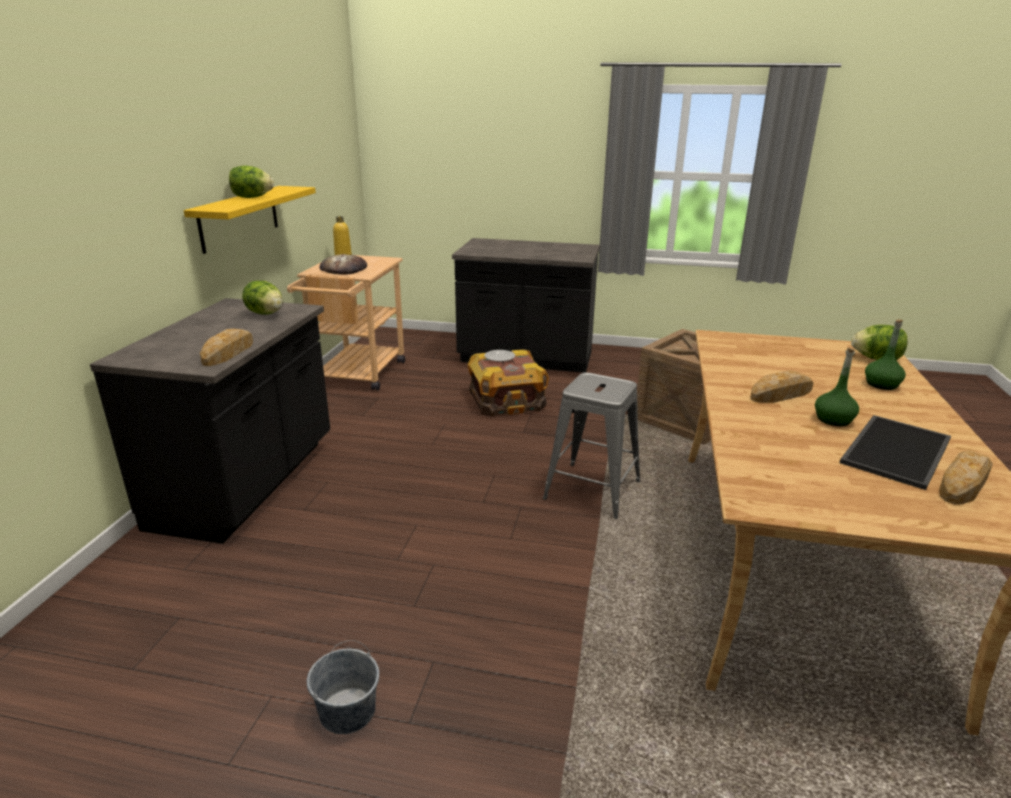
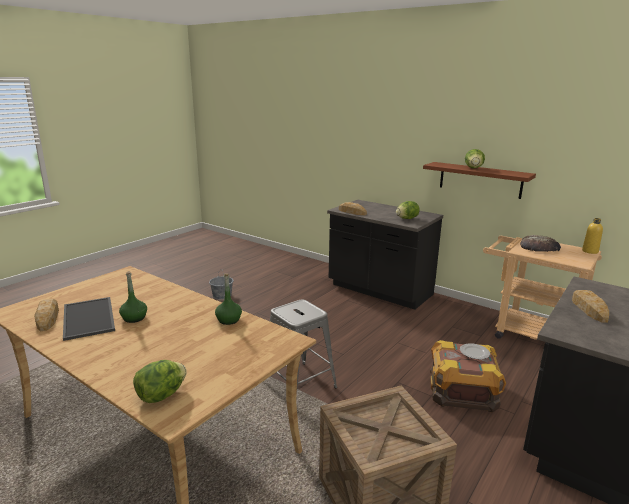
camera: 115 degrees right, 5 degrees down
yellow shelf [184,186,316,254] -> brown shelf [423,162,536,199]
bread [751,370,813,403] -> bread moved to [572,290,609,323]
green bottle [865,319,906,390] -> green bottle moved to [215,273,242,325]

